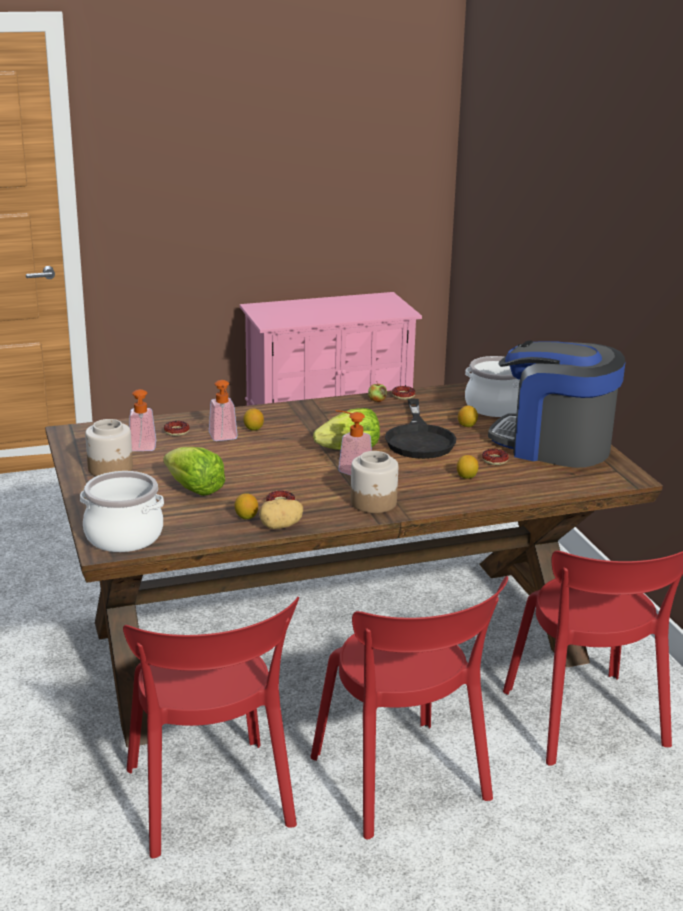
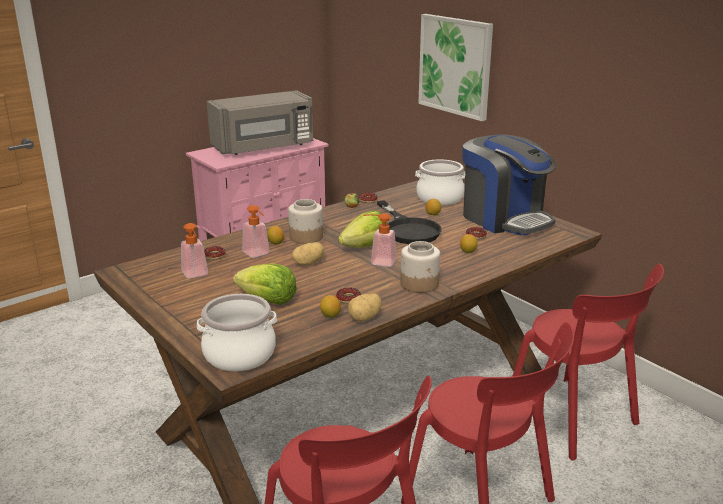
camera: 20 degrees left, 0 degrees up
jar [85,419,133,476] -> jar moved to [288,199,323,244]
coffee machine [488,340,626,468] -> coffee machine turned 135 degrees counterclockwise [462,135,556,235]
none -> grey microwave [207,90,313,155]
none -> potato [292,242,325,265]
none -> picture [418,14,493,121]

